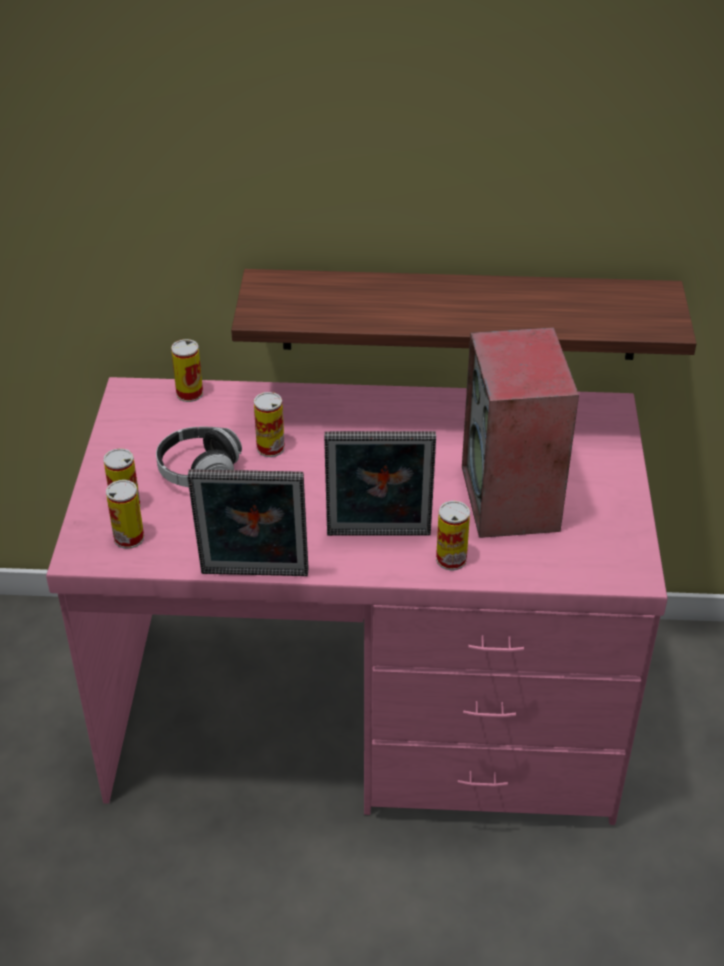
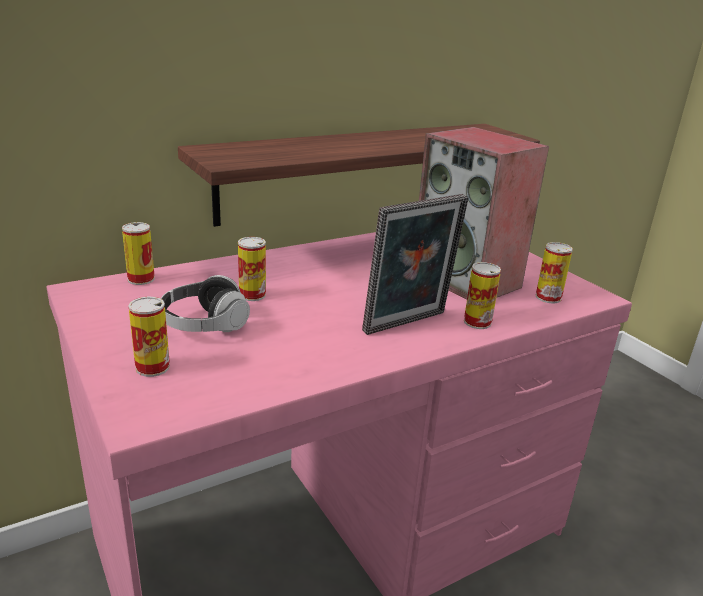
camera: 35 degrees left, 15 degrees down
can [106,480,144,549] -> can moved to [536,242,573,304]
picture frame [188,469,309,576] -> none

